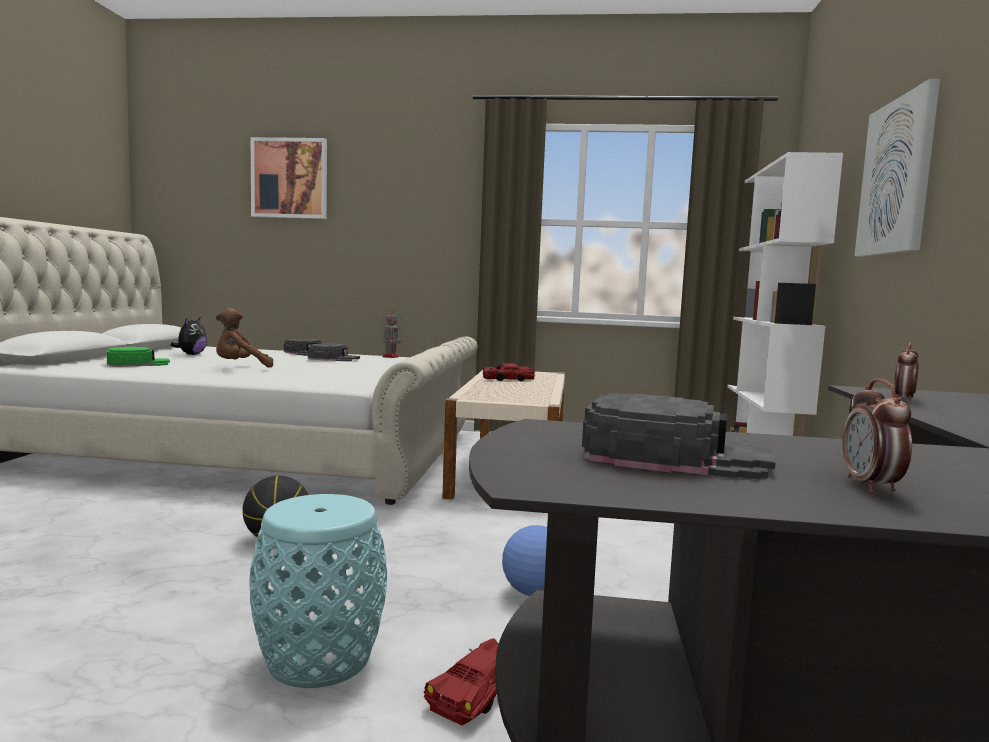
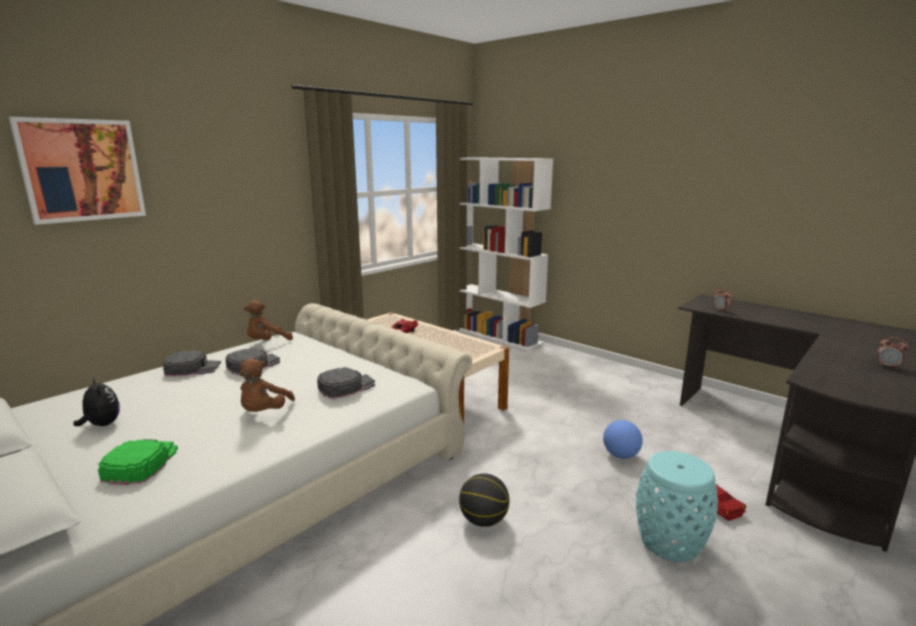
camera: 55 degrees left, 10 degrees up
toy robot [382,313,401,358] -> brown plush toy [244,300,293,341]
black cap [582,393,776,480] -> black cap moved to [317,367,375,399]
picture [854,79,940,257] -> none

